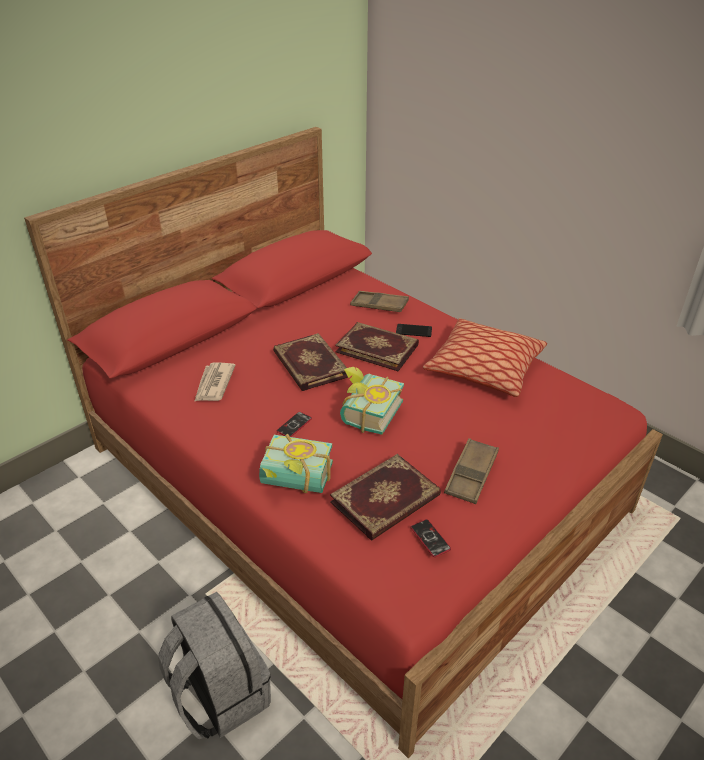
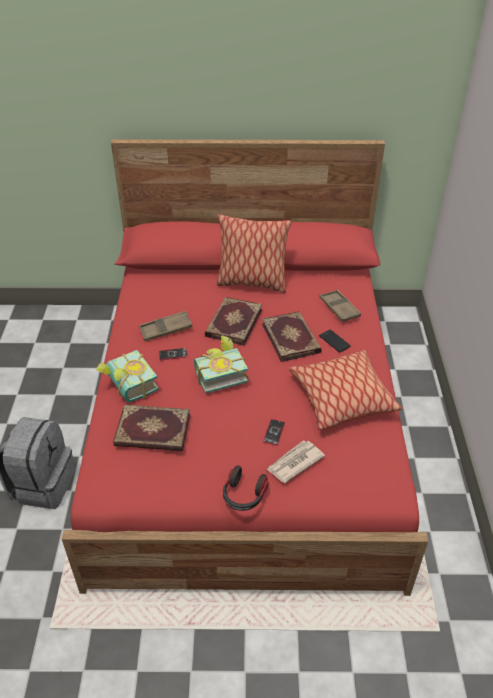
camera: 45 degrees right, 5 degrees up
newspaper [194,363,236,402] -> newspaper moved to [267,440,325,483]
phone [410,519,451,557] -> phone moved to [263,419,285,445]
brown tray [444,438,499,504] -> brown tray moved to [139,311,192,341]
none -> pillow [216,214,291,293]
none -> headphones [223,465,269,511]

